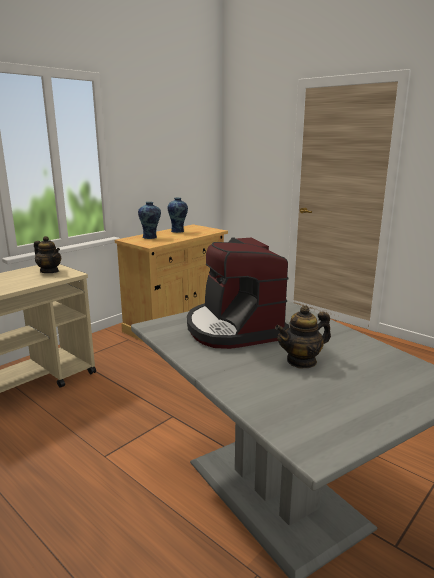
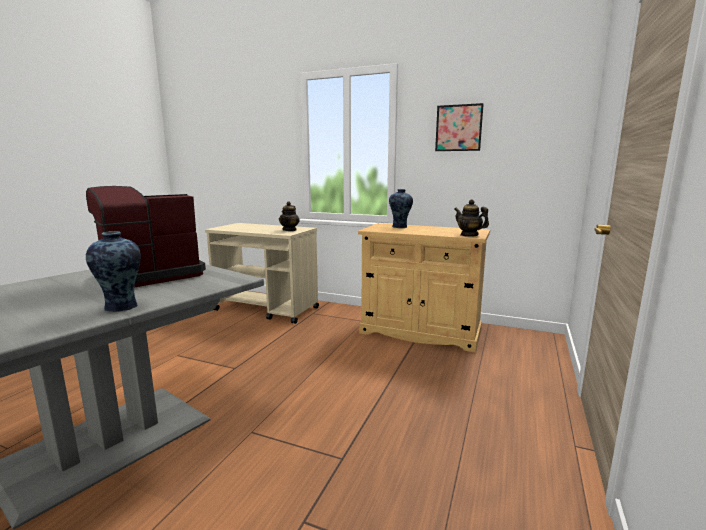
camera: 70 degrees right, 5 degrees down
vase [168,198,188,233] -> vase moved to [86,231,141,312]
teapot [275,305,331,368] -> teapot moved to [454,199,489,237]
none -> picture [435,103,484,151]

